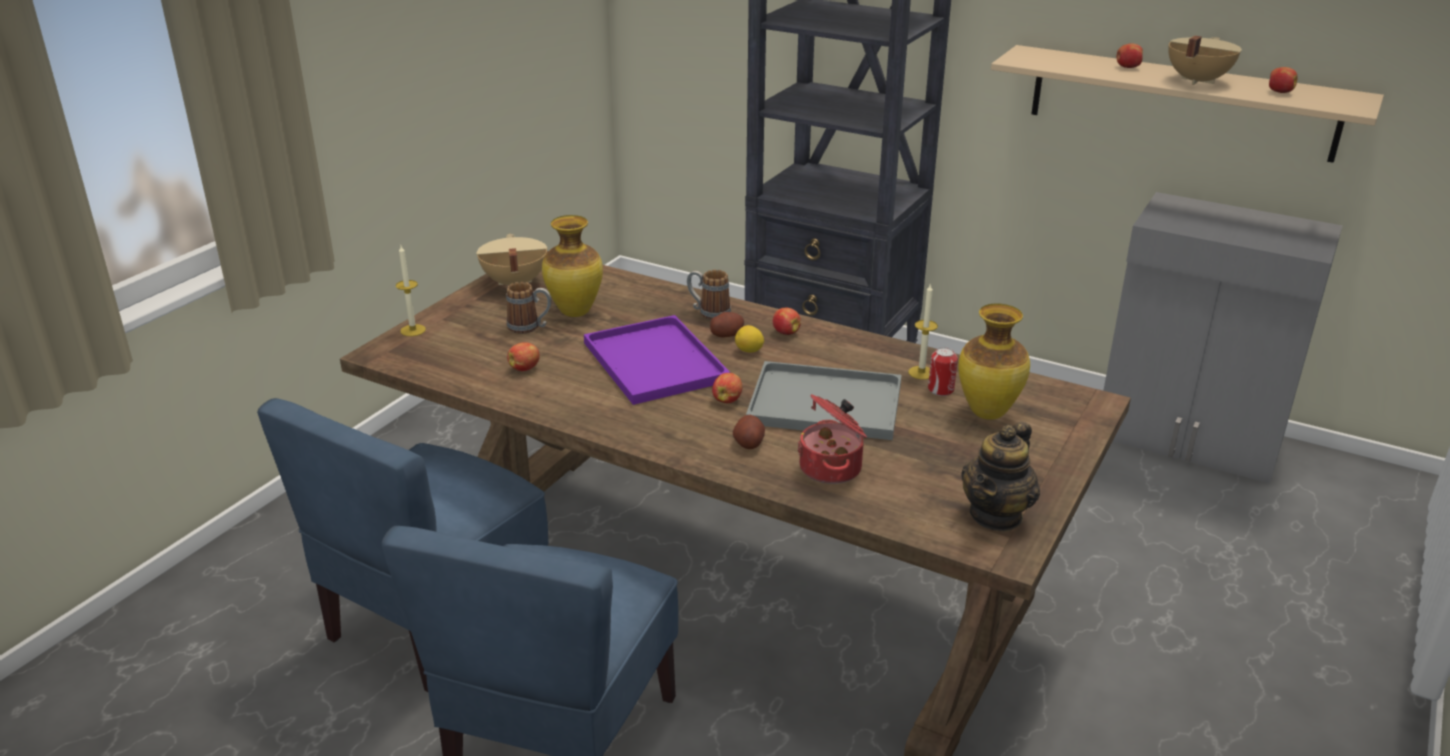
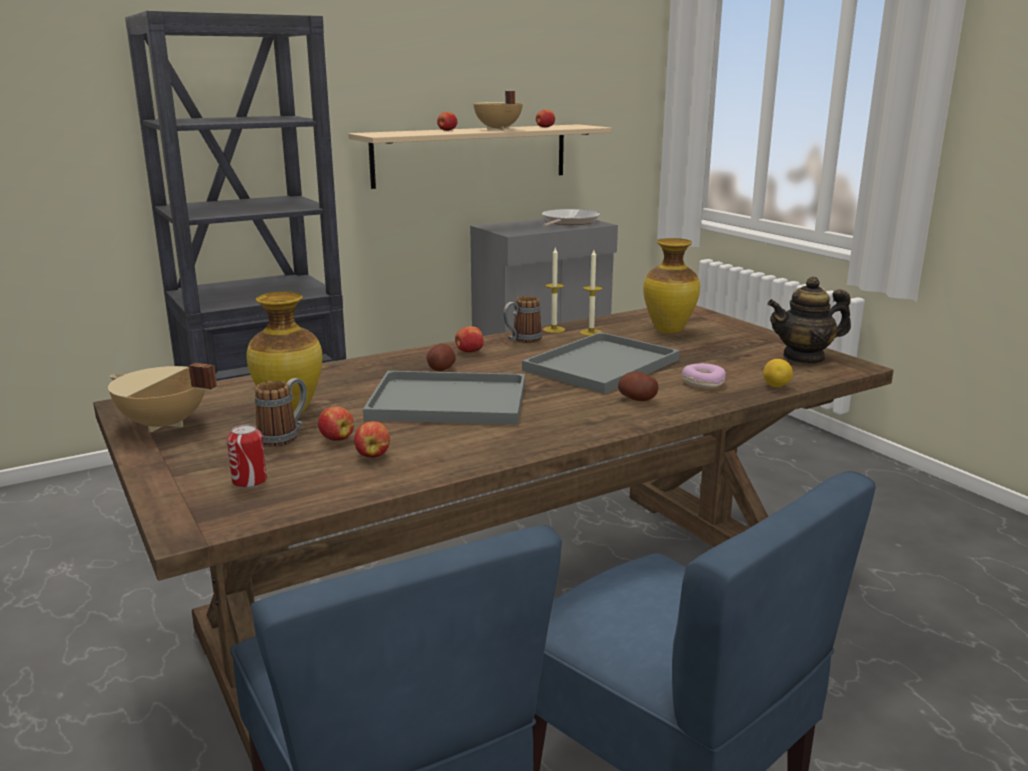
camera: 60 degrees left, 10 degrees down
candle [396,246,426,336] -> candle moved to [543,246,565,333]
purple tray [584,315,730,405] -> grey tray [363,371,525,425]
mug [687,270,731,320] -> mug moved to [503,296,542,343]
apple [712,373,742,403] -> apple moved to [318,406,354,441]
lemon [735,325,764,352] -> lemon moved to [763,359,793,387]
cooking pot [797,394,867,484] -> donut [682,363,726,389]
can [928,347,958,396] -> can moved to [227,425,267,488]
teapot [961,421,1040,532] -> teapot turned 105 degrees clockwise [767,276,851,364]
none -> frying pan [542,209,600,227]

